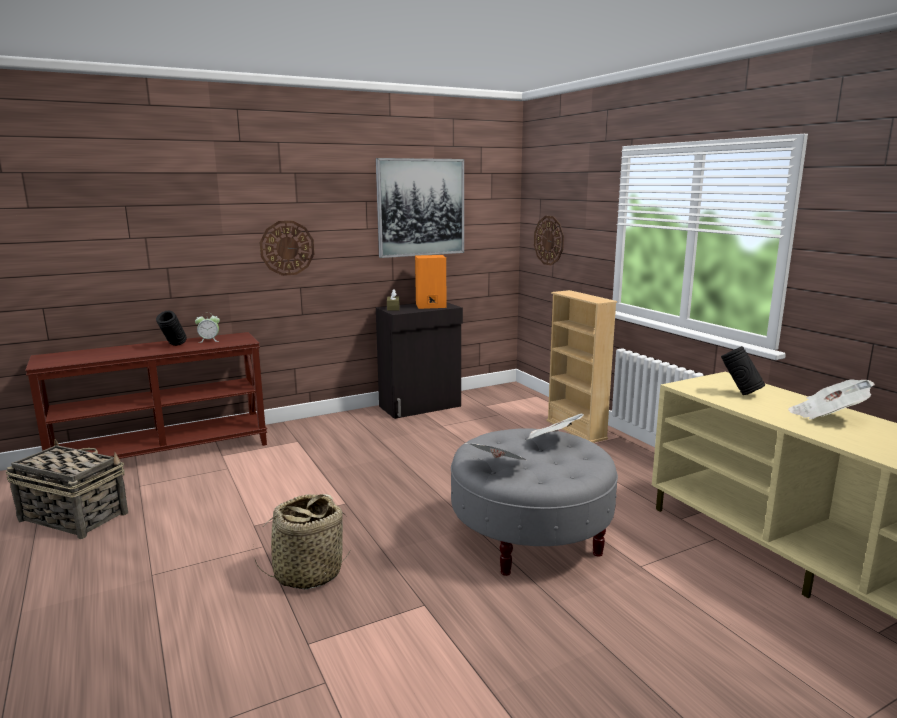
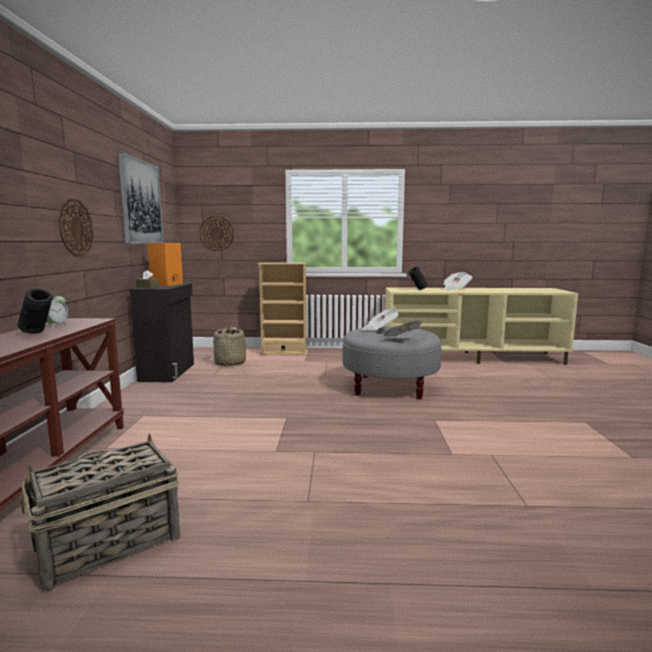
camera: 60 degrees left, 5 degrees down
basket [253,494,351,590] -> basket moved to [213,326,246,366]

